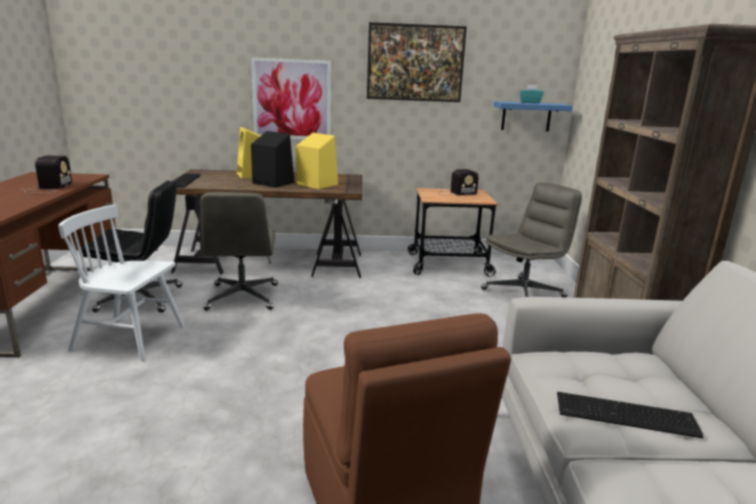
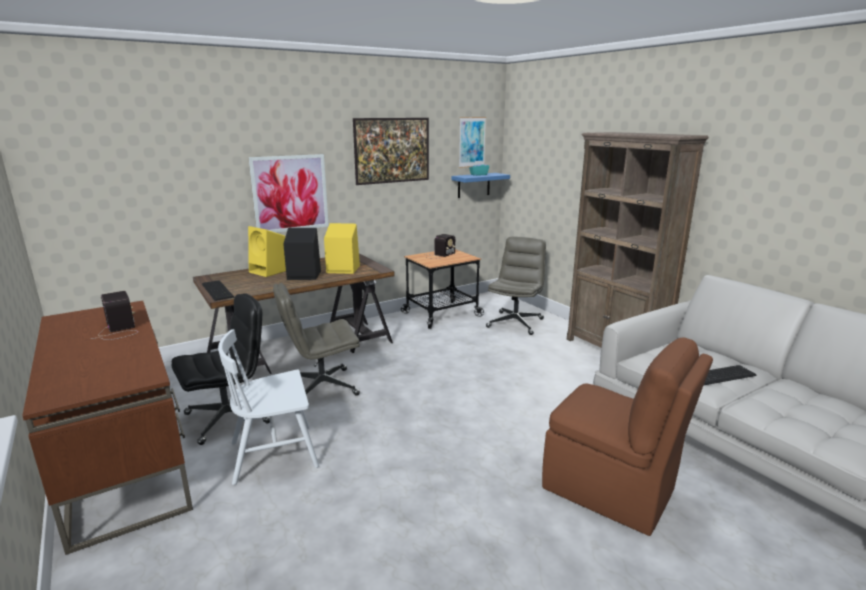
camera: 30 degrees left, 0 degrees up
grey office chair [200,192,278,311] -> grey office chair turned 105 degrees clockwise [273,283,360,396]
none -> picture [459,117,486,168]

